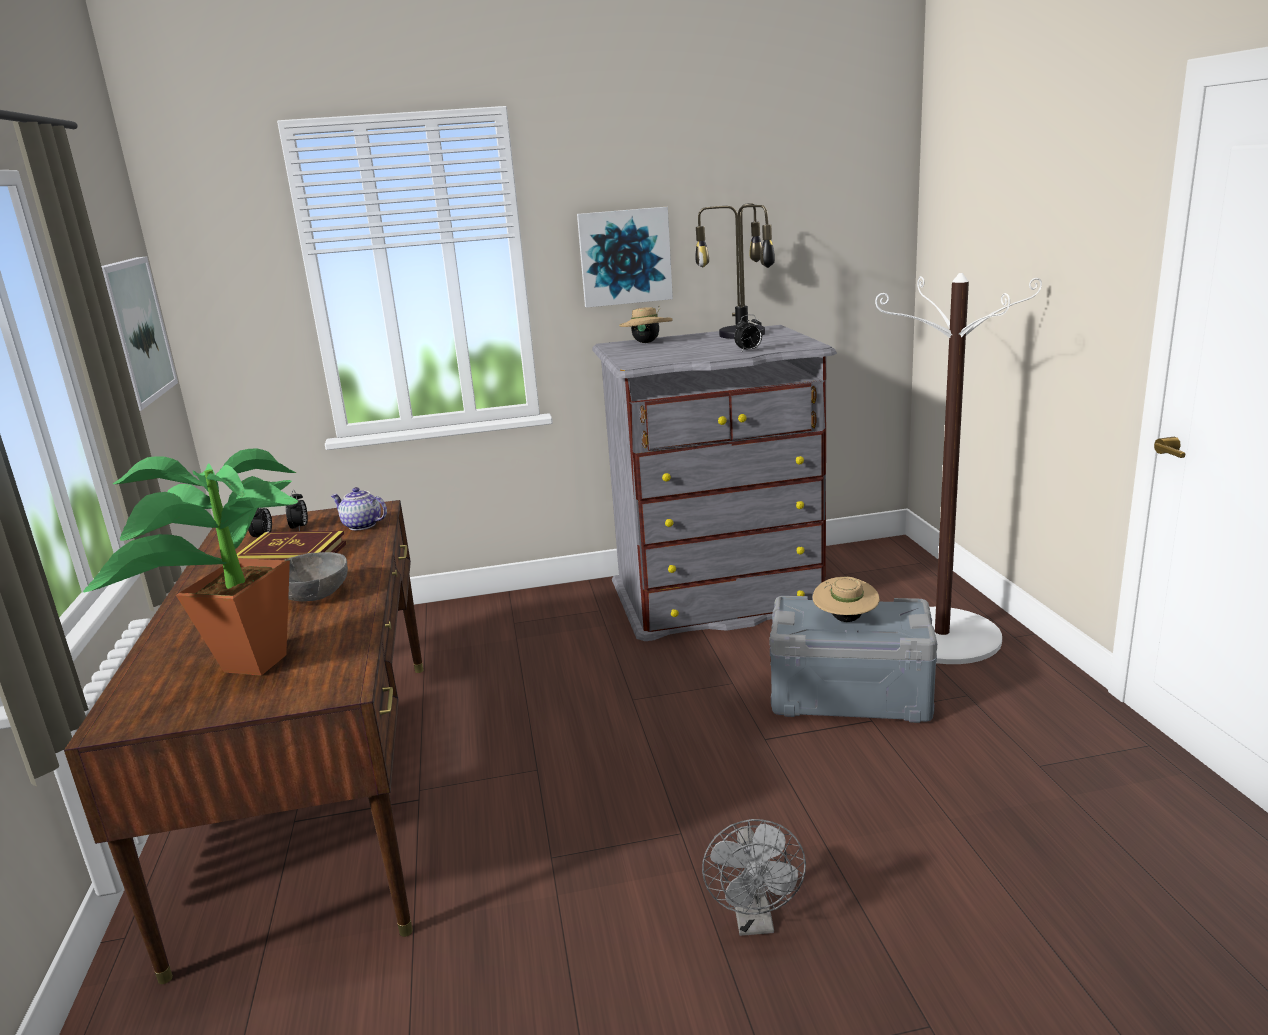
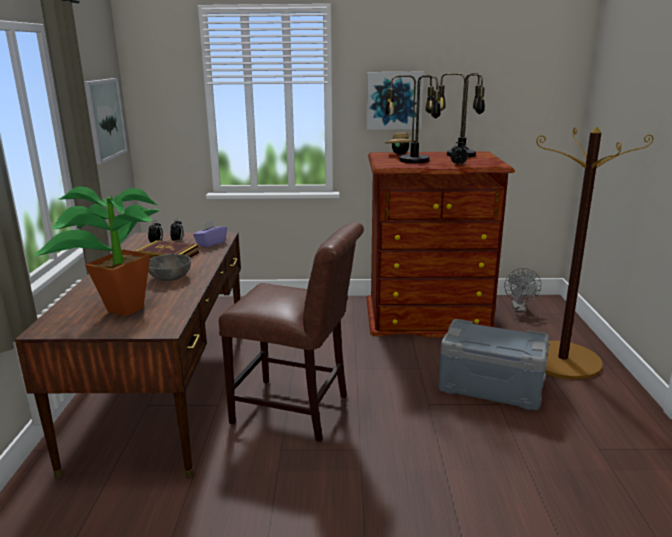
camera: 10 degrees right, 0 degrees up
teapot [331,487,387,530] -> purple tissue box [193,219,227,248]
grey dresser [592,325,837,641] -> brown dresser [366,151,515,337]
grey fan [702,819,806,936] -> grey fan moved to [504,268,541,312]
beige hat [813,577,880,622] -> none
white clothes rack [875,273,1042,664] -> brown clothes rack [536,127,653,379]
none -> brown chair [219,222,364,442]
none -> table lamp [385,75,441,163]

